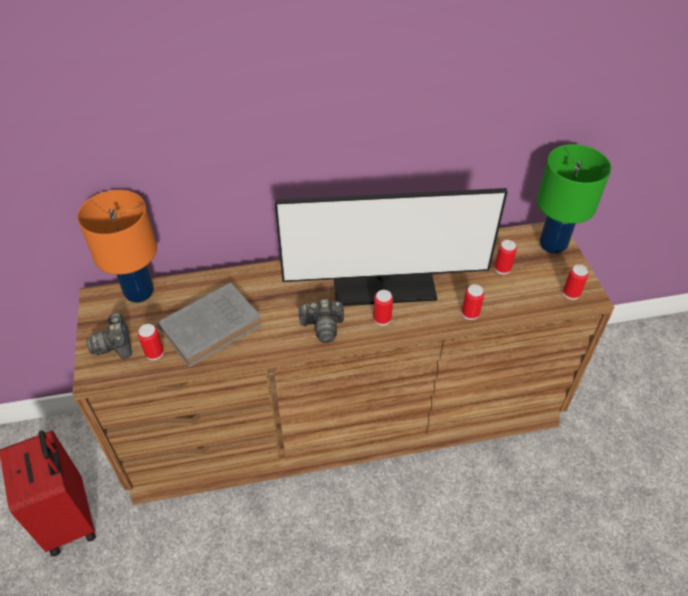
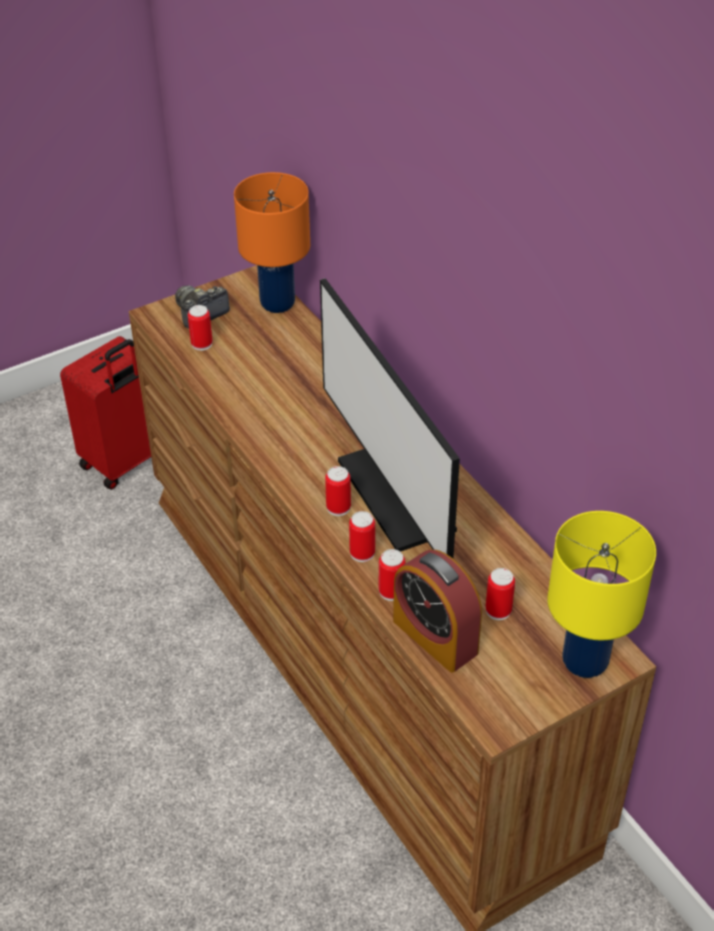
camera: 70 degrees right, 5 degrees down
grey book [157,283,262,367] -> none
camera [297,299,344,343] -> none
green table lamp [537,144,611,254] -> yellow table lamp [547,511,656,678]
can [563,264,589,300] -> can moved to [349,511,375,562]
none -> alarm clock [393,549,482,673]

